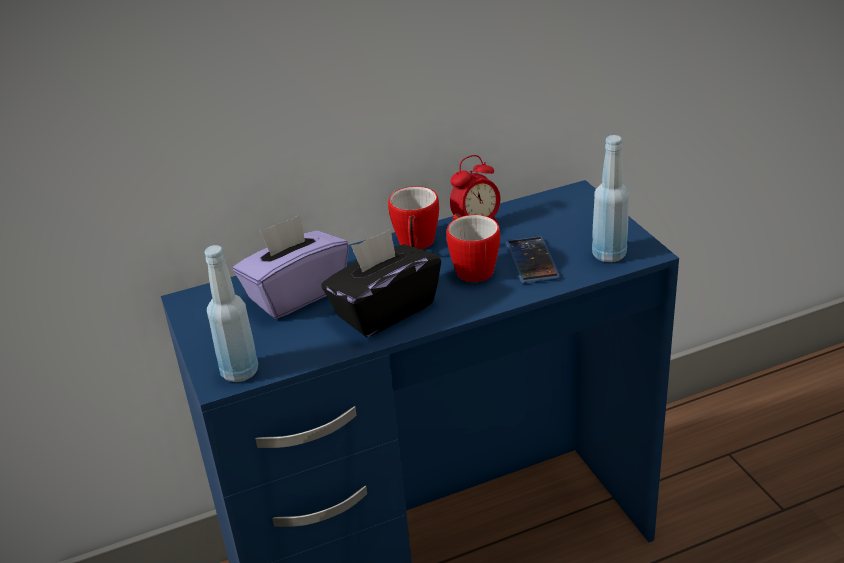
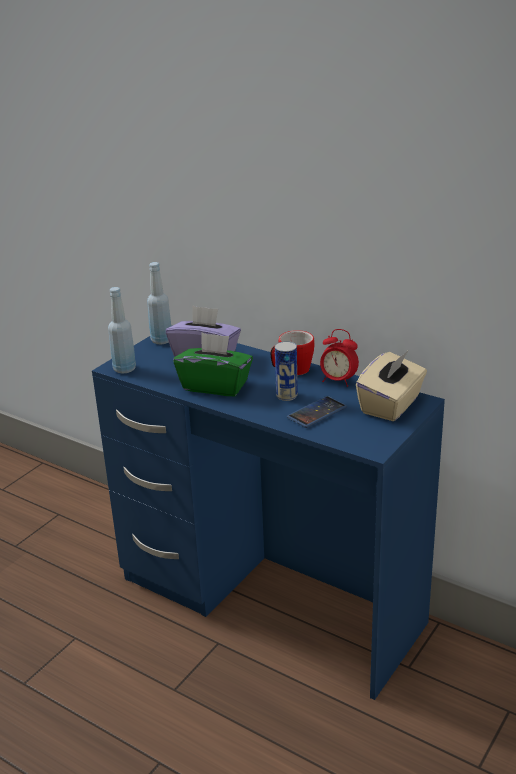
camera: 55 degrees right, 5 degrees down
black tissue box [321,229,441,337] -> green tissue box [173,332,253,396]
mug [446,213,500,282] -> can [275,341,298,401]
blue bottle [592,135,629,262] -> blue bottle moved to [147,262,171,344]
none -> beige tissue box [356,351,427,421]

